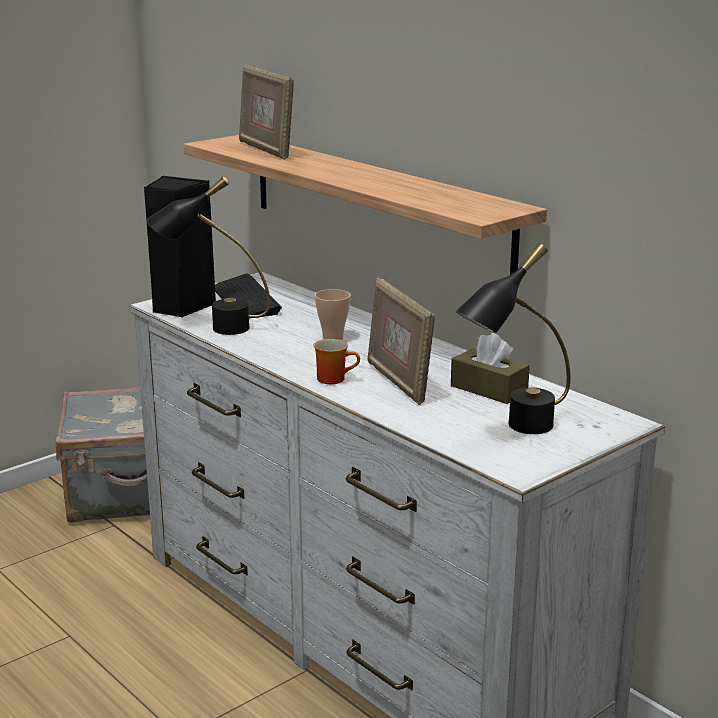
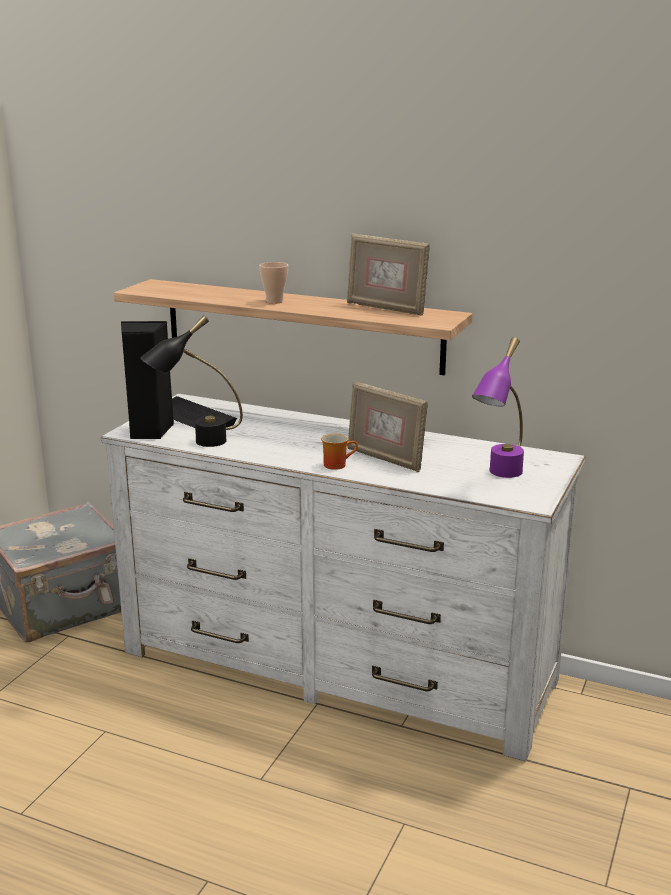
camera: 25 degrees left, 0 degrees up
picture frame [239,64,294,160] -> picture frame moved to [347,233,430,316]
cup [315,289,351,340] -> cup moved to [259,262,288,304]
brown tissue box [451,333,530,404] -> none
black table lamp [455,243,570,434] -> purple table lamp [472,337,524,478]

